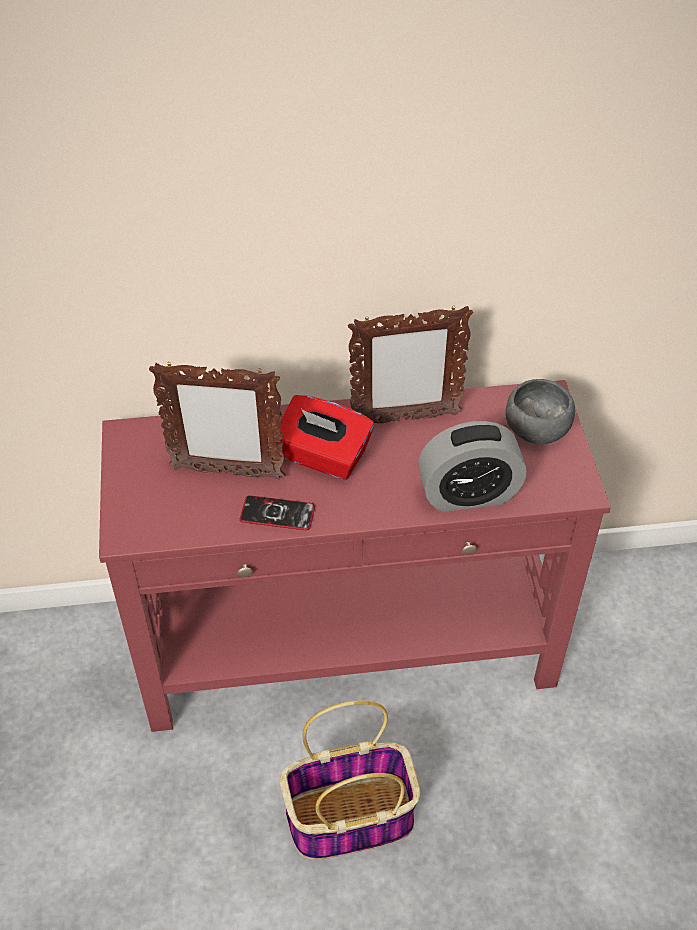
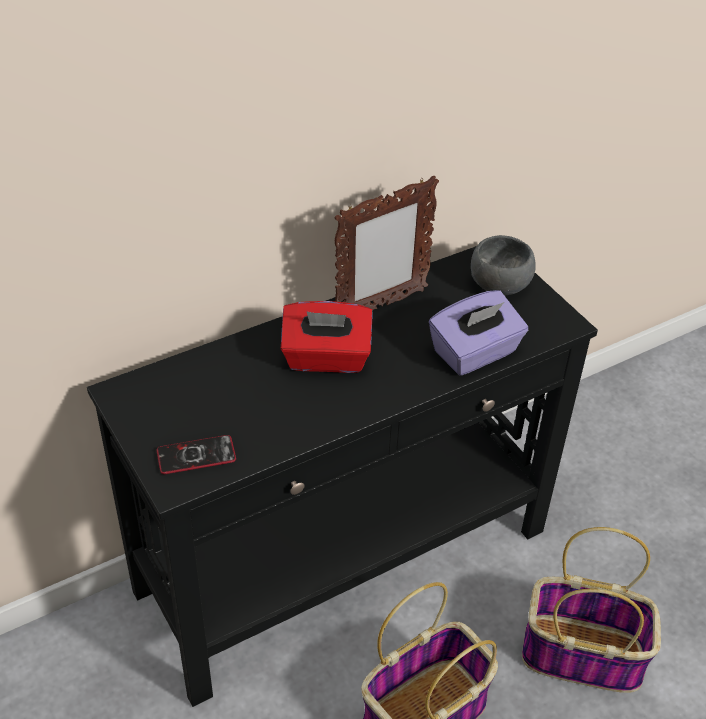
camera: 25 degrees left, 5 degrees down
red console table [99,380,611,732] -> black console table [87,246,598,707]
picture frame [149,363,285,480] -> none
phone [240,495,315,530] -> phone moved to [157,435,236,474]
alarm clock [418,421,526,512] -> purple tissue box [429,290,528,376]
none -> basket [522,527,661,693]

